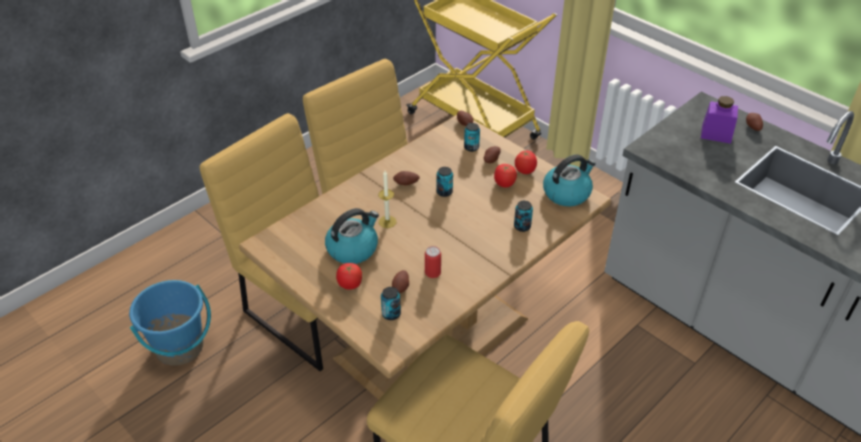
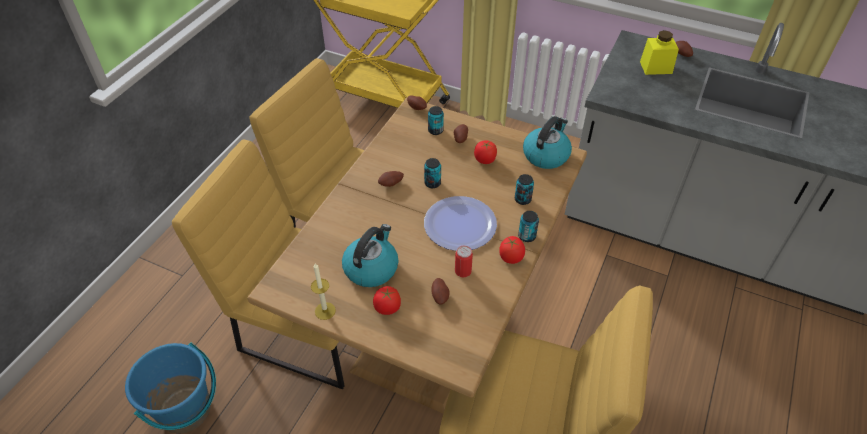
camera: 20 degrees left, 5 degrees up
candle [378,171,397,228] -> candle moved to [311,263,336,320]
can [381,287,401,320] -> can moved to [518,211,539,242]
tomato [515,150,537,174] -> tomato moved to [499,236,525,264]
purple jar [701,96,738,144] -> yellow jar [640,30,679,75]
none -> plate [424,196,497,251]

